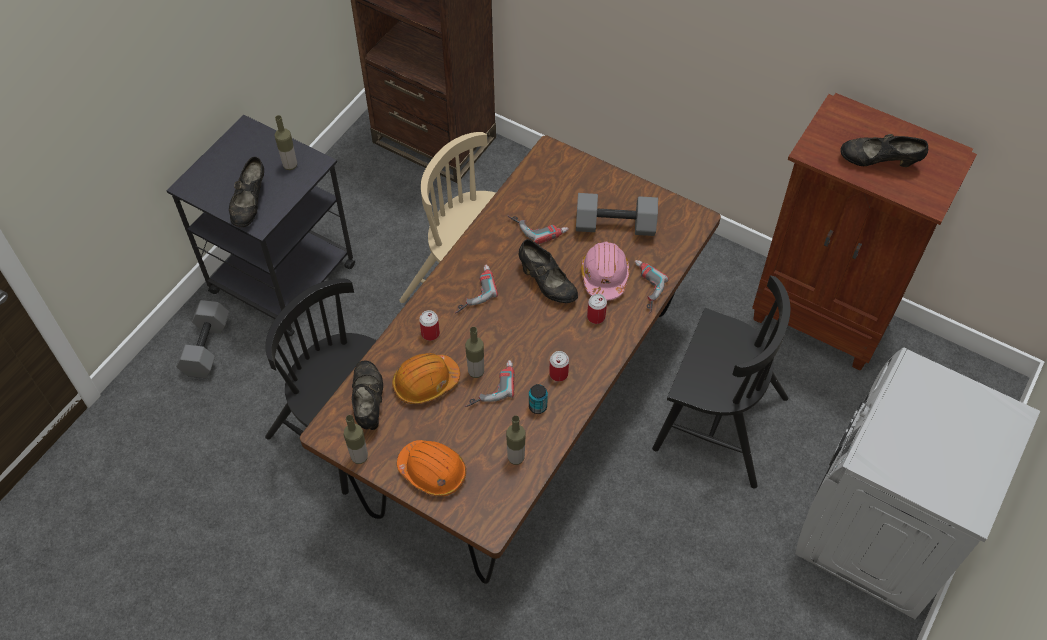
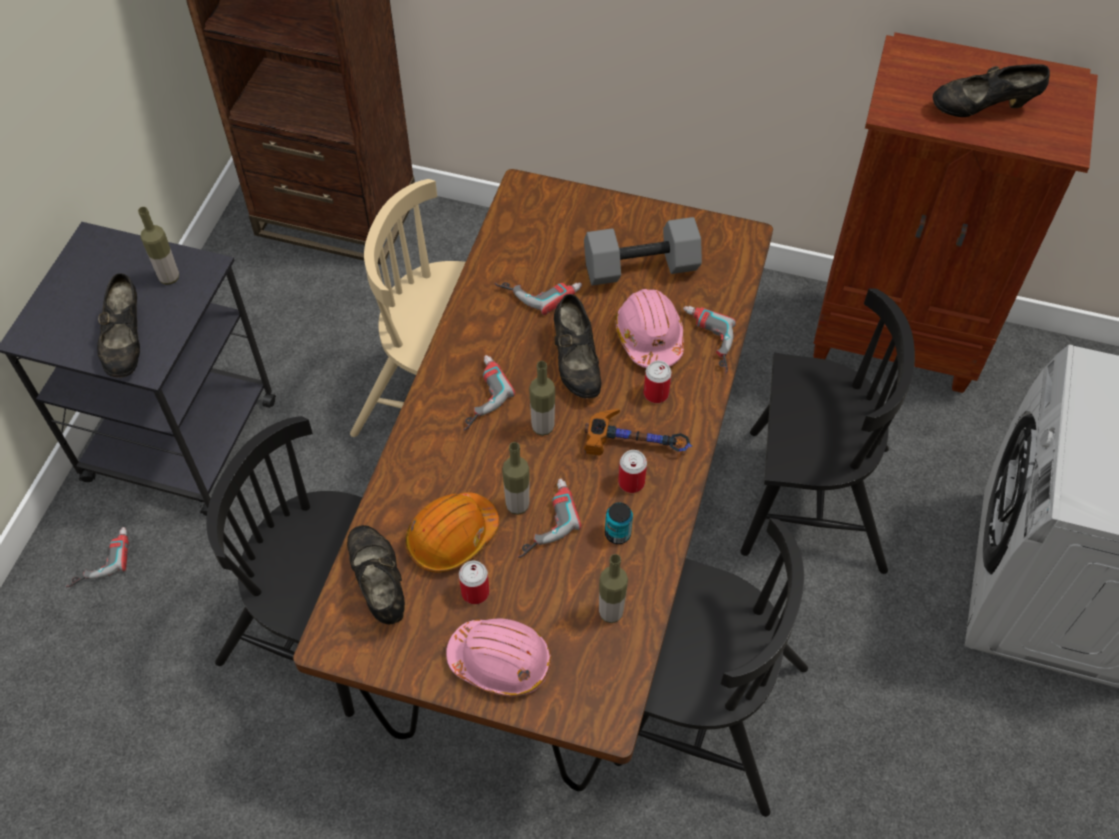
camera: 15 degrees left, 0 degrees up
grey dumbbell [176,300,230,378] -> power drill [66,527,129,587]
bottle [344,415,368,464] -> bottle moved to [529,361,555,436]
orange hard hat [397,440,466,496] -> pink hard hat [446,619,551,697]
can [419,310,440,341] -> can moved to [459,561,489,604]
black shoe [519,239,578,303] -> black shoe turned 45 degrees clockwise [554,294,601,399]
none -> hammer [584,409,693,456]
none -> black chair [614,518,808,817]

